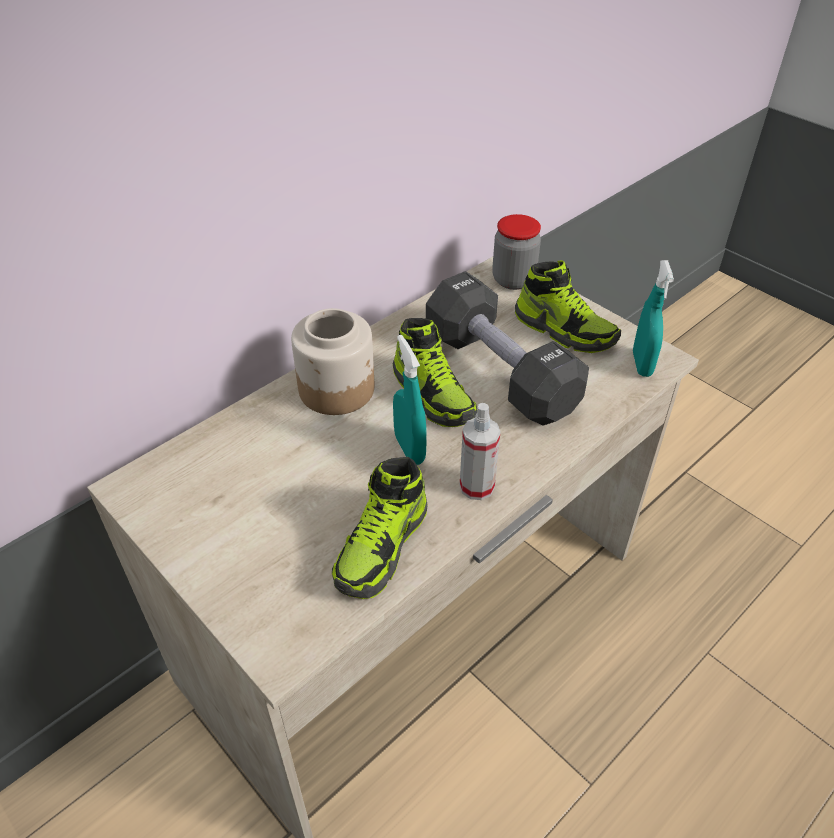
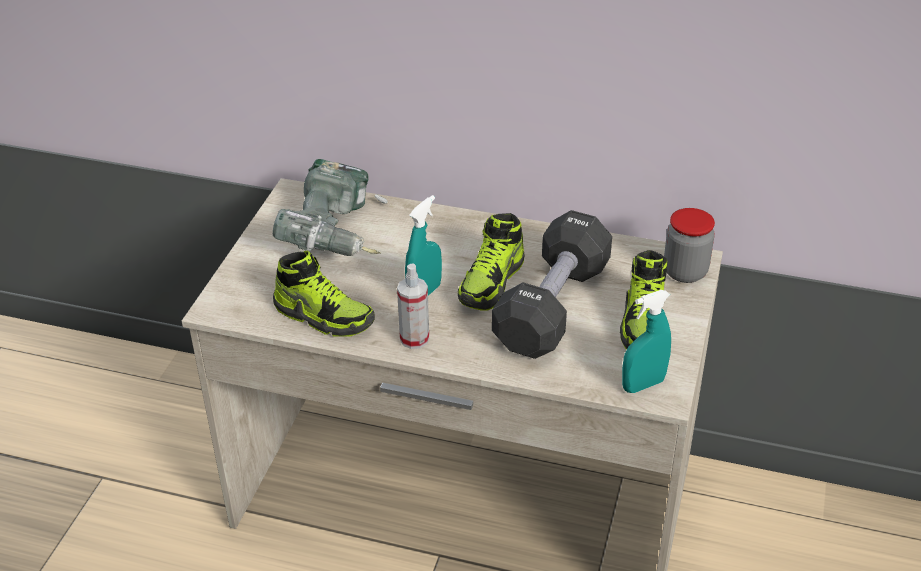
camera: 60 degrees right, 5 degrees down
jar [291,308,374,415] -> none
shoe [332,457,428,599] -> shoe turned 150 degrees counterclockwise [273,251,375,337]
none -> power drill [273,159,388,256]

